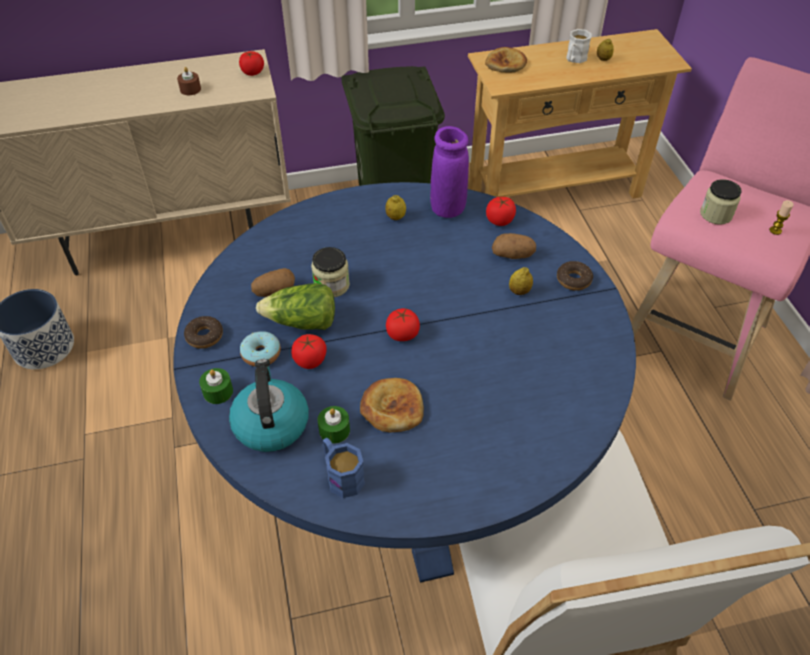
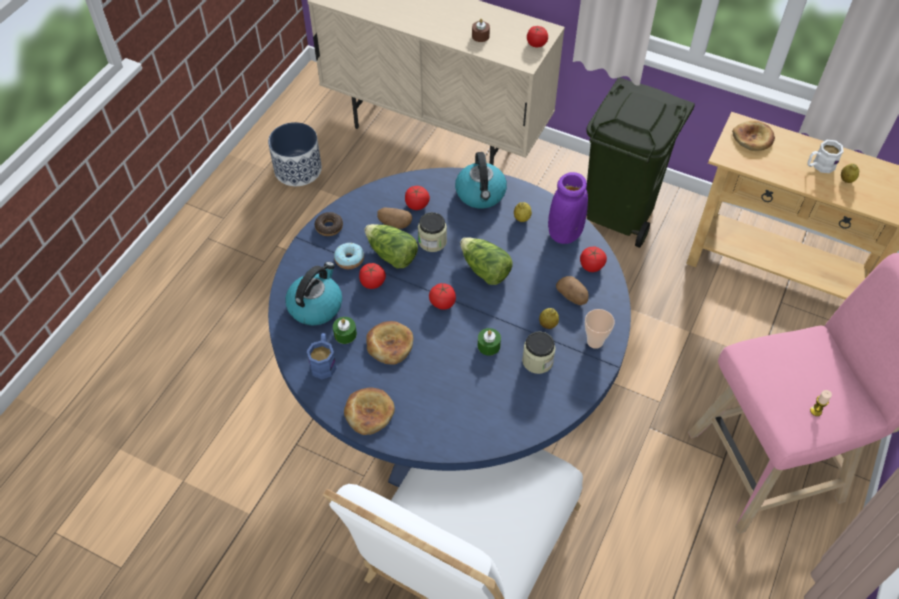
camera: 40 degrees right, 5 degrees up
green candle [199,368,233,404] -> green candle moved to [478,328,501,356]
donut [557,261,593,291] -> cup [585,309,615,349]
jar [700,179,742,225] -> jar moved to [522,332,556,374]
none -> bread [344,387,395,435]
none -> tomato [405,186,430,210]
none -> kettle [455,152,507,209]
none -> lettuce [460,237,513,285]

